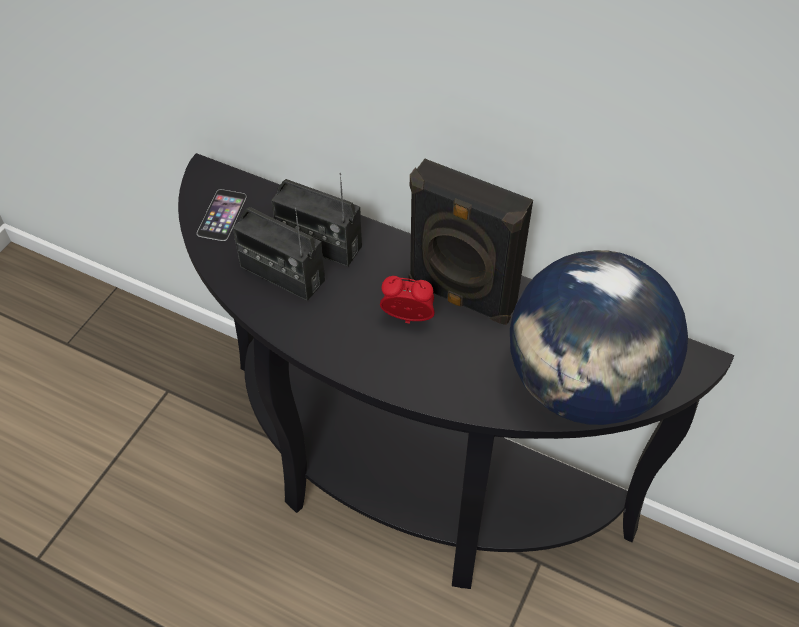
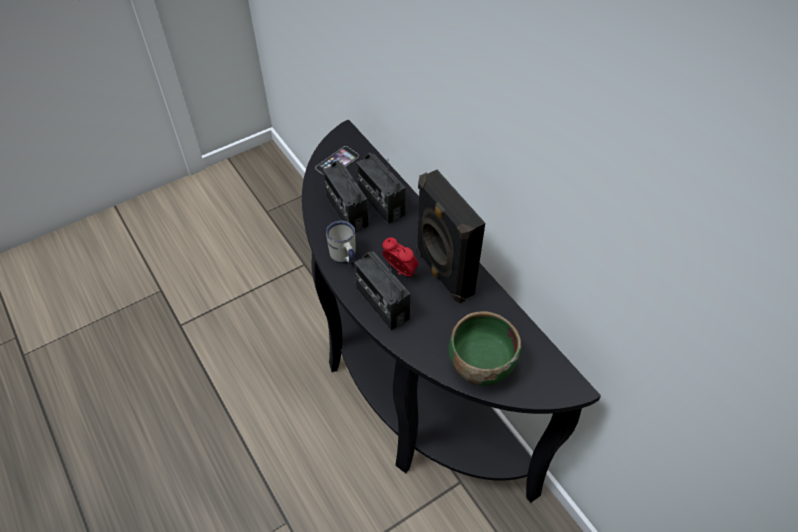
camera: 30 degrees right, 0 degrees up
globe [510,250,688,425] -> green bowl [449,312,521,386]
none -> white mug [326,221,356,263]
none -> radio [354,251,410,330]

